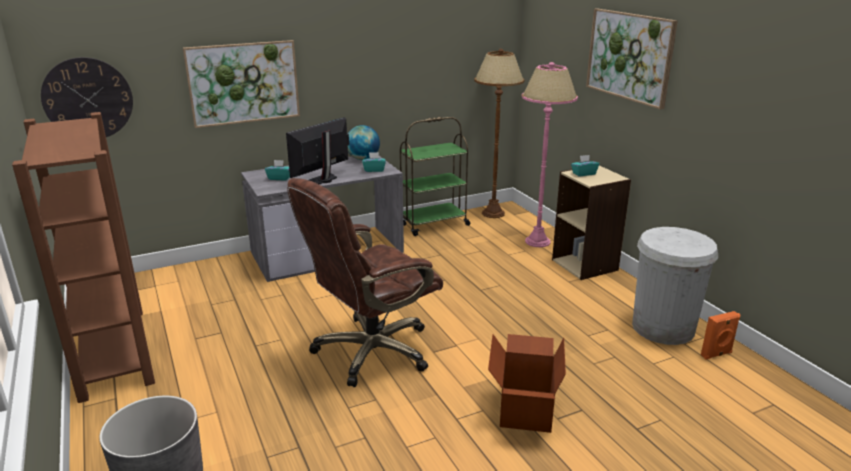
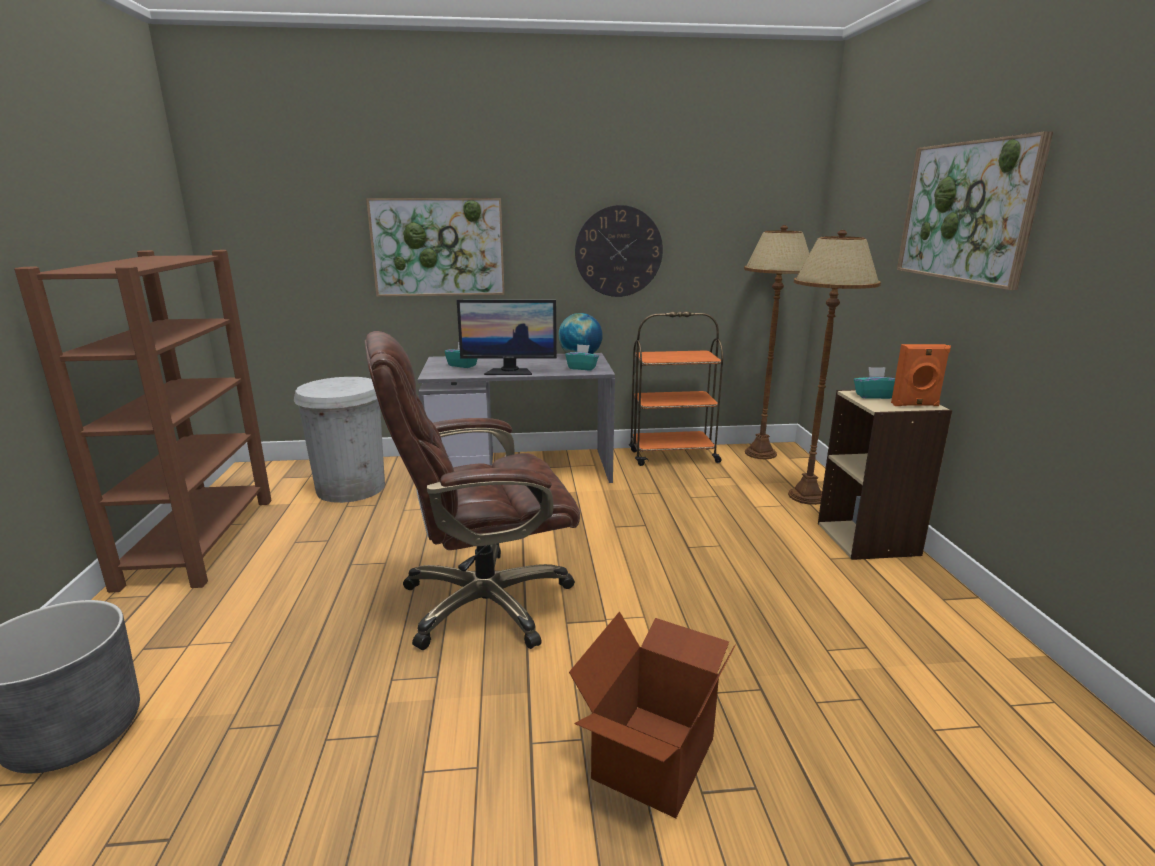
camera: 20 degrees right, 5 degrees down
wall clock [41,57,133,137] -> wall clock moved to [575,205,663,297]
monitor [286,117,349,184] -> monitor turned 150 degrees counterclockwise [457,300,557,375]
green cart [400,117,471,236] -> orange cart [629,311,723,466]
pink floor lamp [522,62,578,247] -> brown floor lamp [788,230,881,505]
white trash can [632,227,718,345] -> white trash can moved to [294,377,385,503]
orange speaker [701,311,741,360] -> orange speaker moved to [891,344,951,406]

